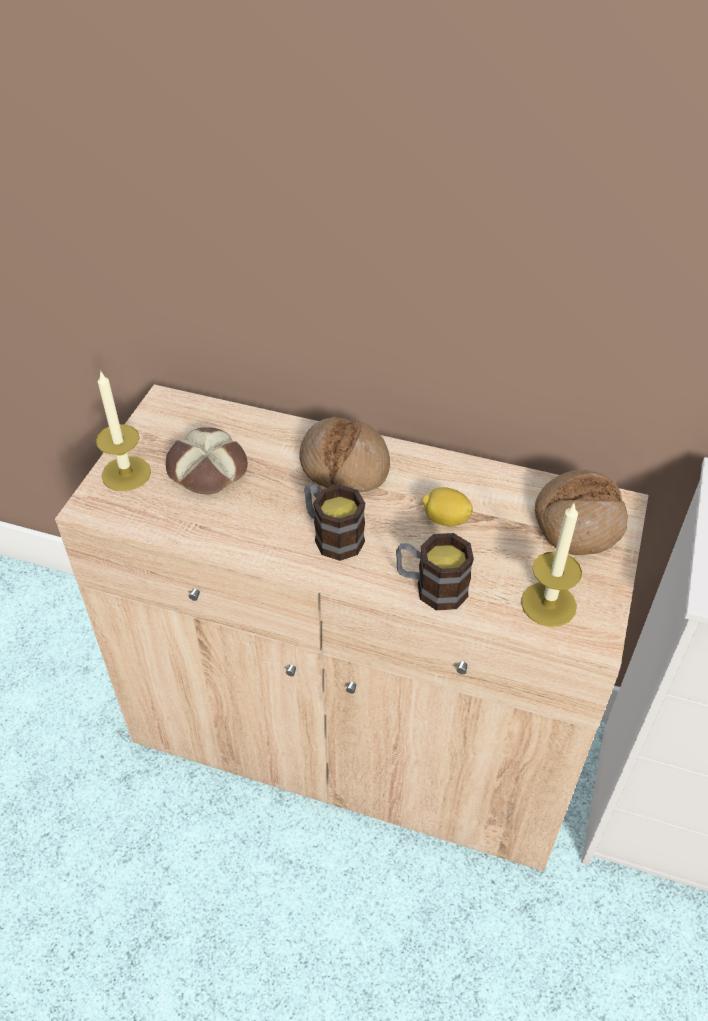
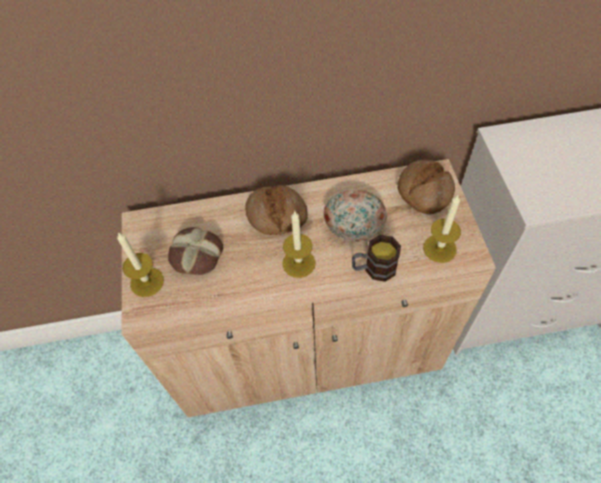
camera: 25 degrees left, 10 degrees up
mug [304,483,365,561] -> candle [282,212,316,278]
lemon [422,487,473,526] -> plate [323,189,387,241]

